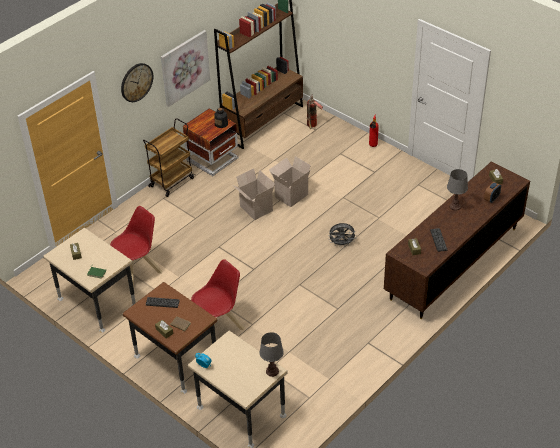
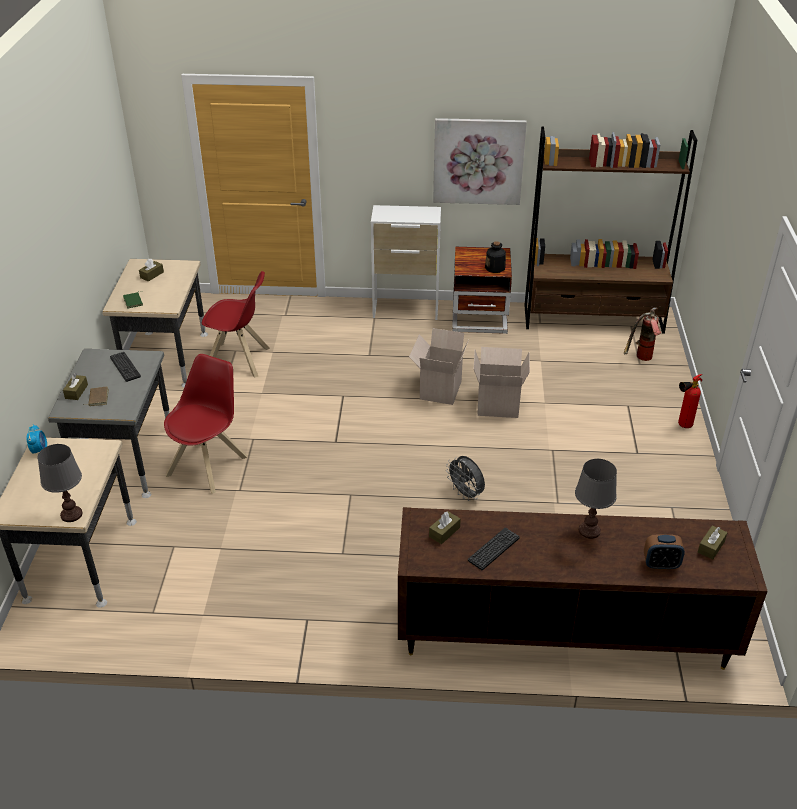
camera: 50 degrees right, 5 degrees down
wall clock [121,63,153,102] -> none
brown desk [123,282,217,394] -> grey desk [48,349,169,498]
brown cart [143,118,195,197] -> white cabinet [371,205,441,320]
red chair [191,259,244,345] -> red chair turned 75 degrees counterclockwise [164,354,247,494]

